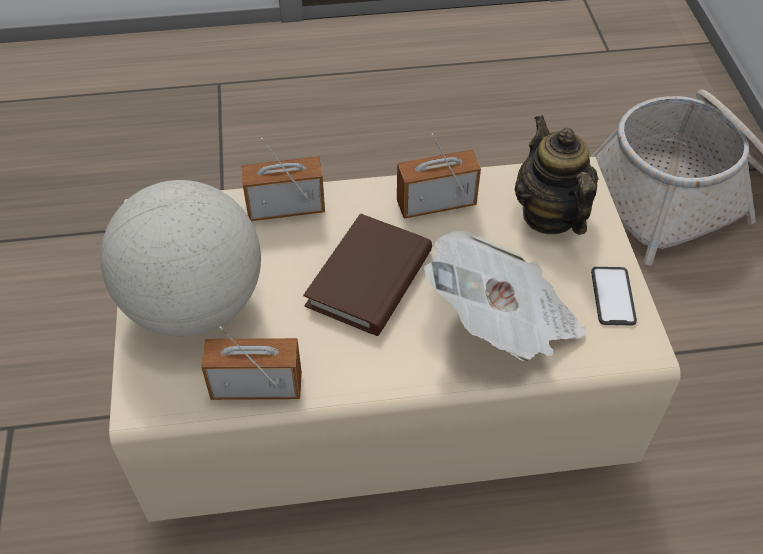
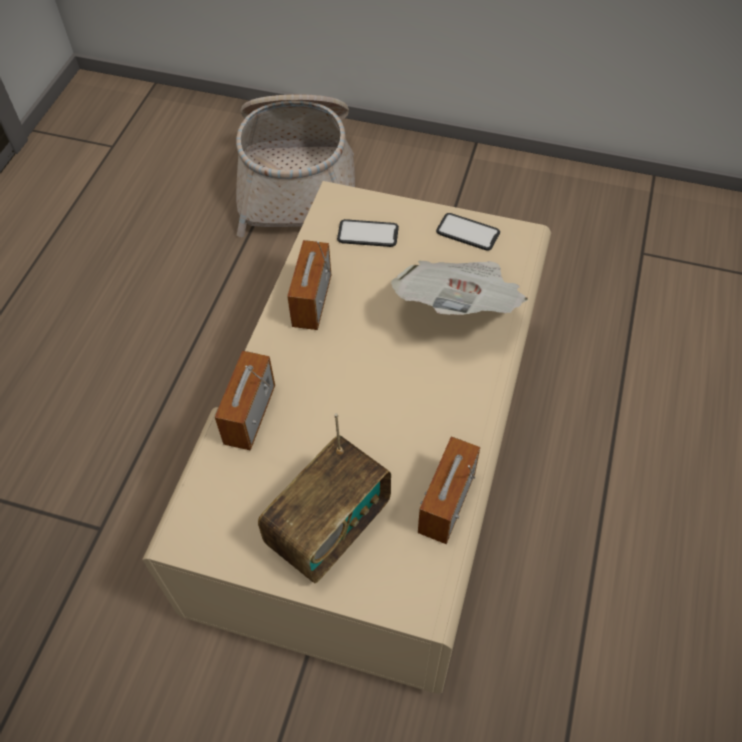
camera: 65 degrees left, 5 degrees up
globe [101,180,261,337] -> radio [258,413,391,583]
brown book [303,214,432,336] -> none
teapot [515,115,598,235] -> phone [337,219,399,247]

